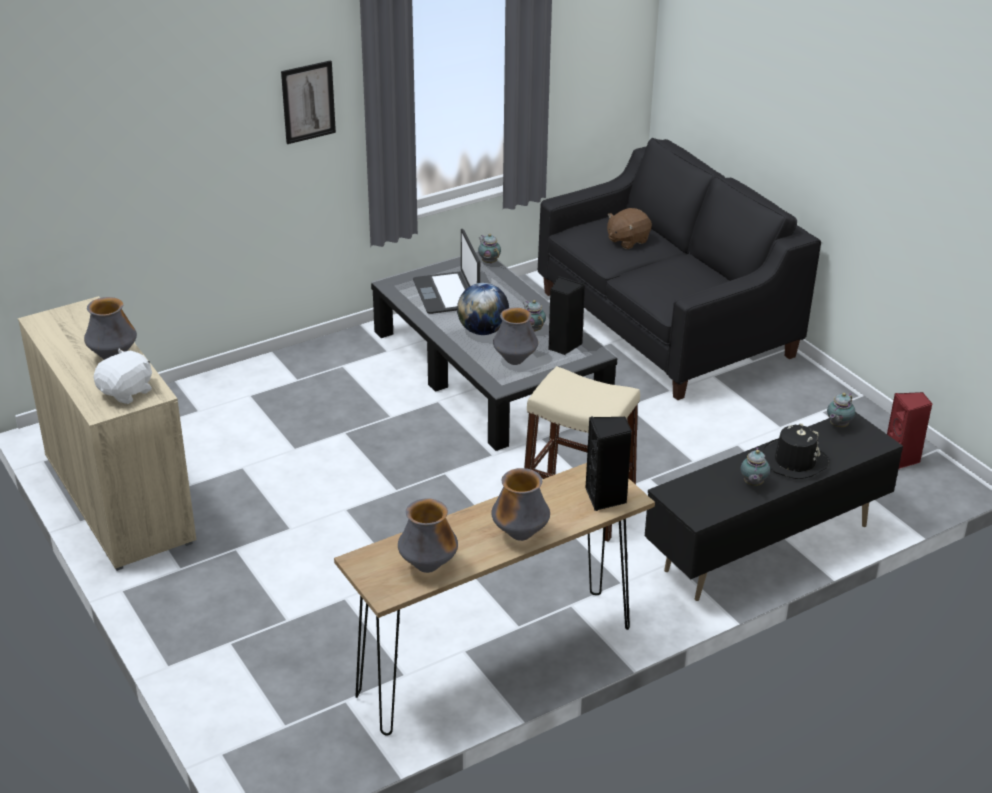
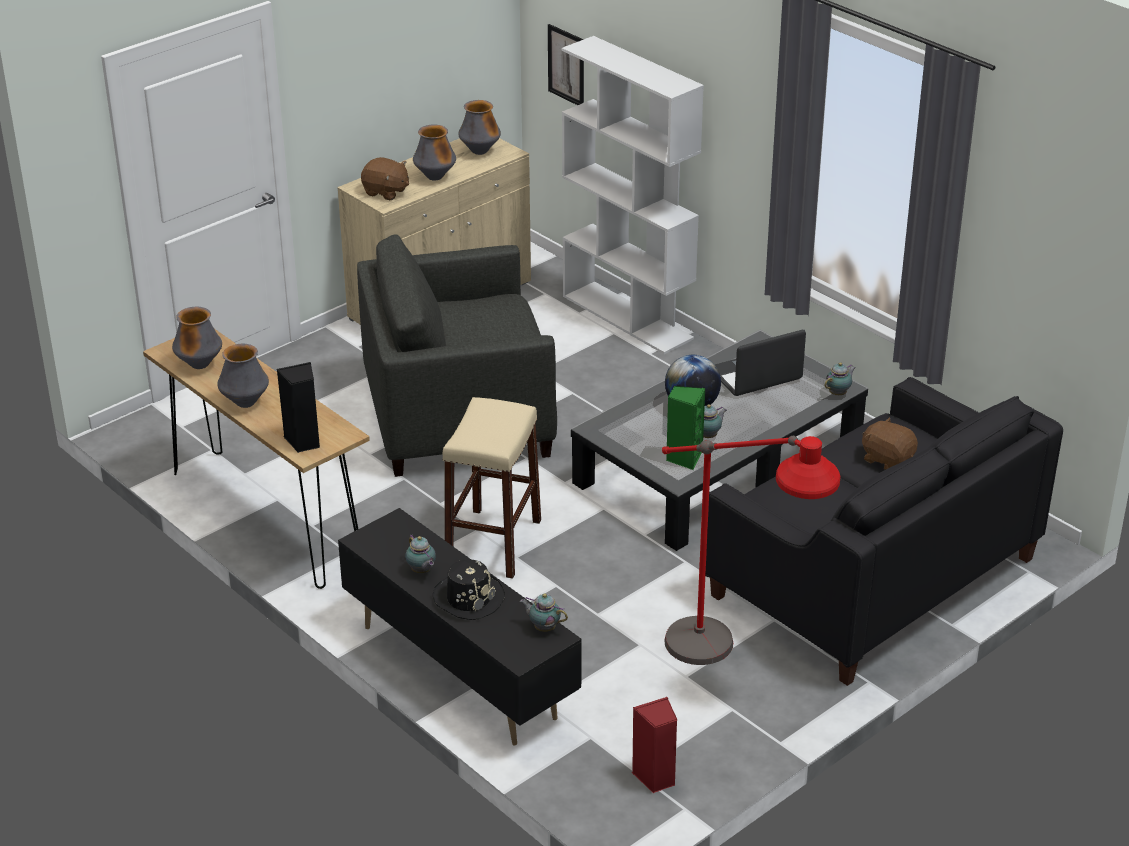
camera: 80 degrees right, 0 degrees up
white plush toy [94,349,152,404] -> brown plush toy [361,157,409,200]
picture [281,60,336,144] -> picture moved to [548,24,584,105]
vase [493,308,538,365] -> vase moved to [458,100,501,155]
black speaker [548,276,586,355] -> green speaker [666,386,705,470]
teapot [741,447,770,486] -> teapot turned 120 degrees counterclockwise [405,535,436,573]
none -> grey armchair [357,234,557,477]
none -> white bookcase [562,36,704,354]
none -> red floor lamp [662,436,840,665]

